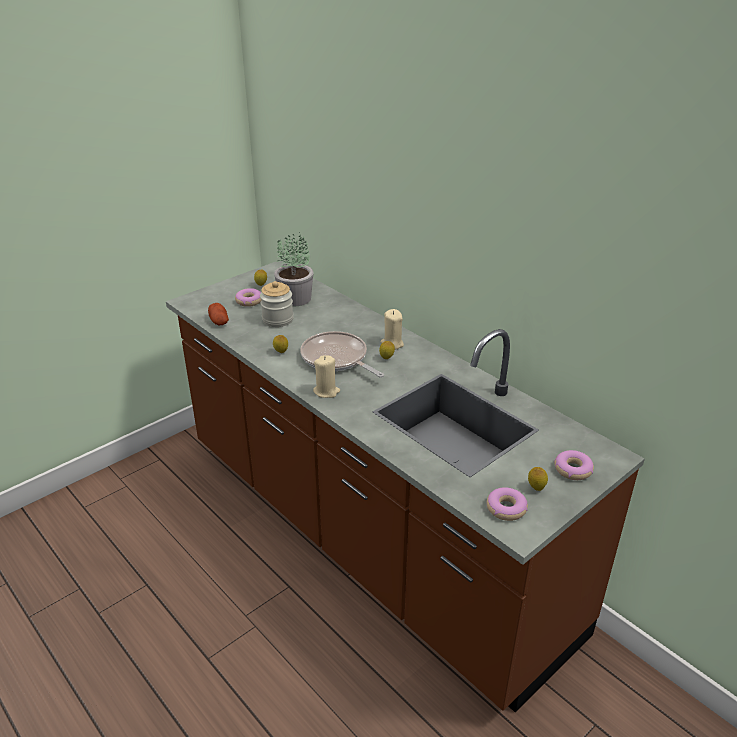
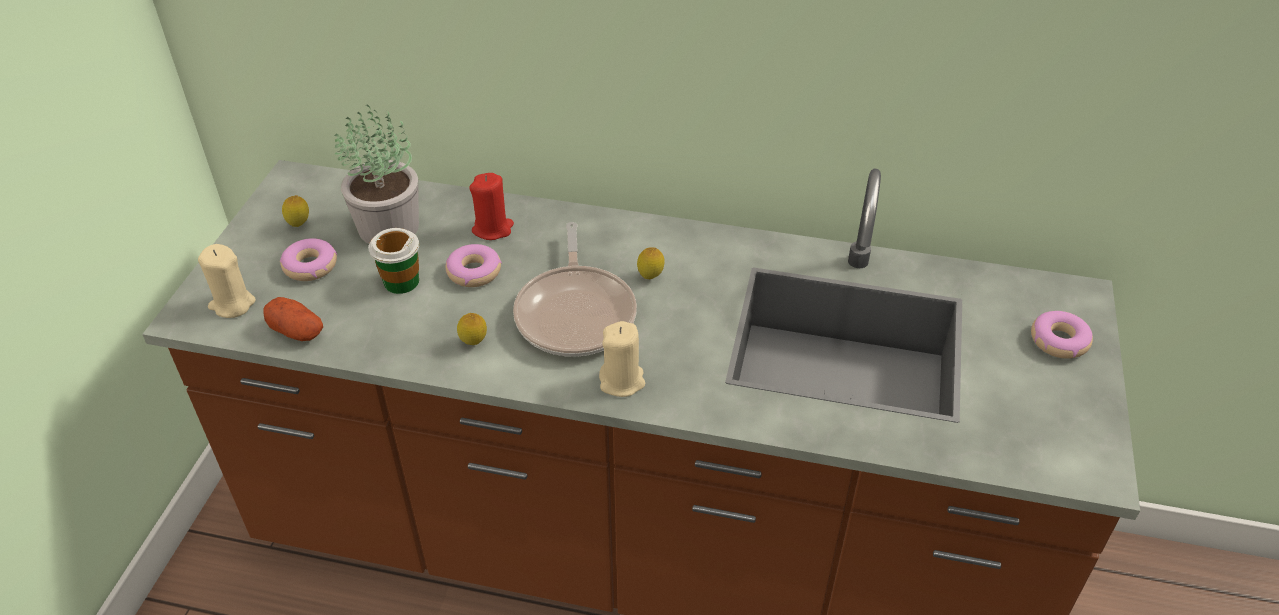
camera: 35 degrees left, 10 degrees up
jar [260,281,294,327] -> cup [368,228,419,294]
frying pan [301,331,384,377] -> frying pan turned 105 degrees counterclockwise [513,222,637,357]
beige candle [381,309,404,350] -> beige candle moved to [198,244,256,318]
donut [487,487,528,521] -> donut moved to [446,244,502,287]
lemon [528,467,548,491] -> none
none -> red candle [469,173,514,240]

